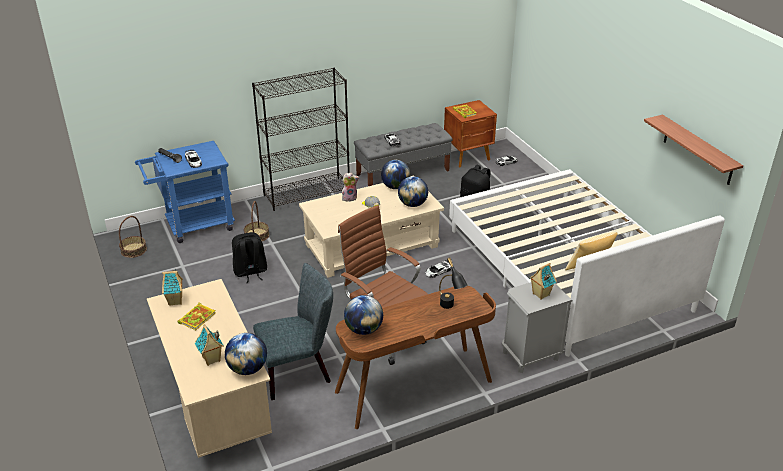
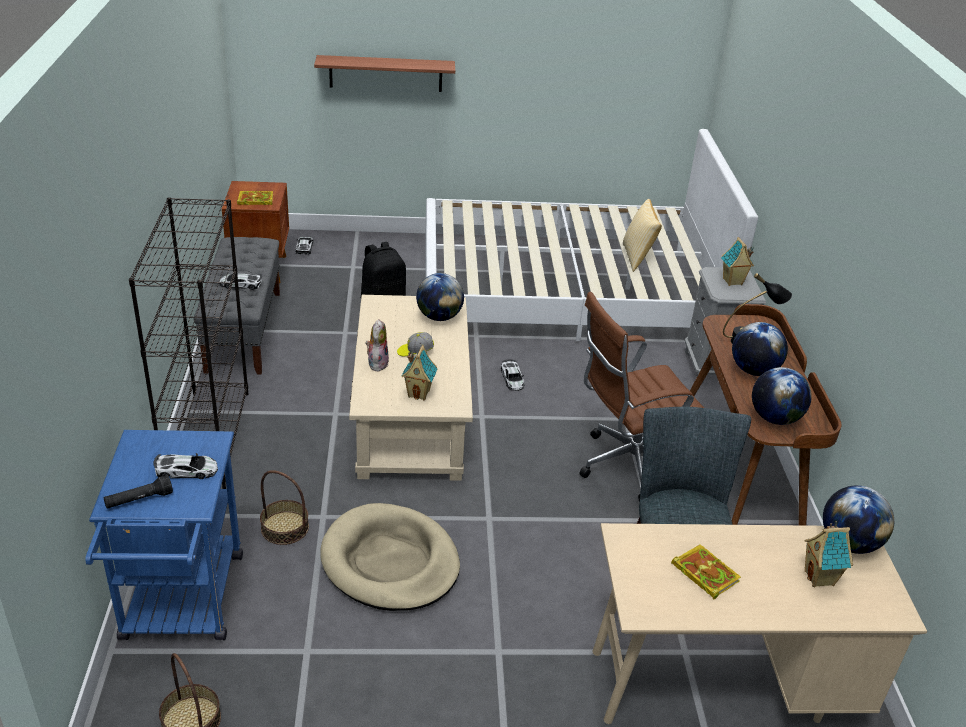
camera: 70 degrees left, 0 degrees up
toy house [162,269,183,306] -> toy house moved to [402,345,437,400]
black backpack [232,232,267,284] -> beige dog bed [321,503,460,611]
globe [381,160,410,189] -> globe moved to [732,322,788,376]
shelf [644,114,743,185] -> shelf moved to [314,55,455,92]

